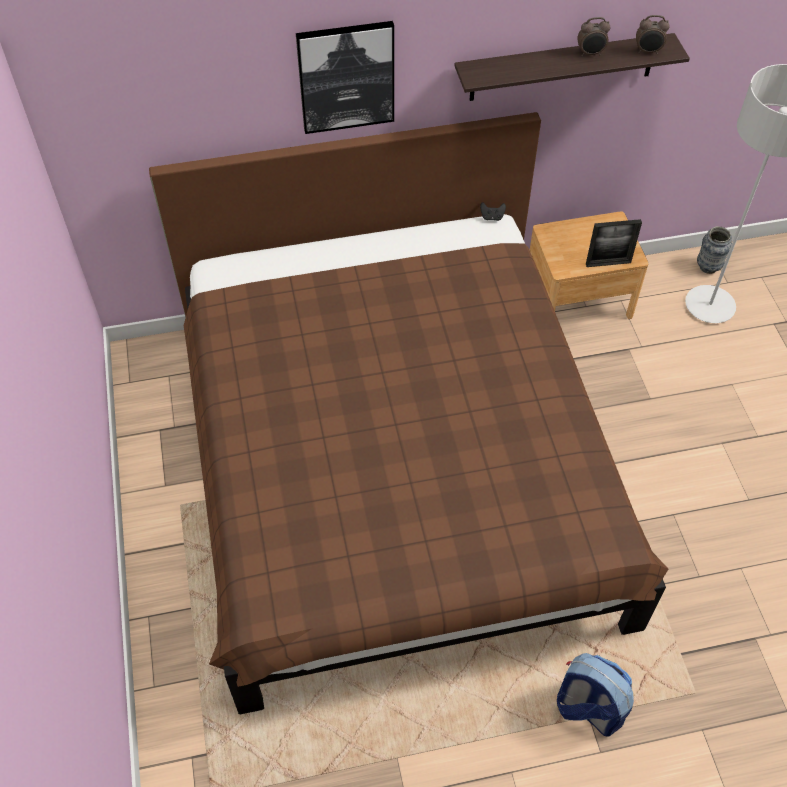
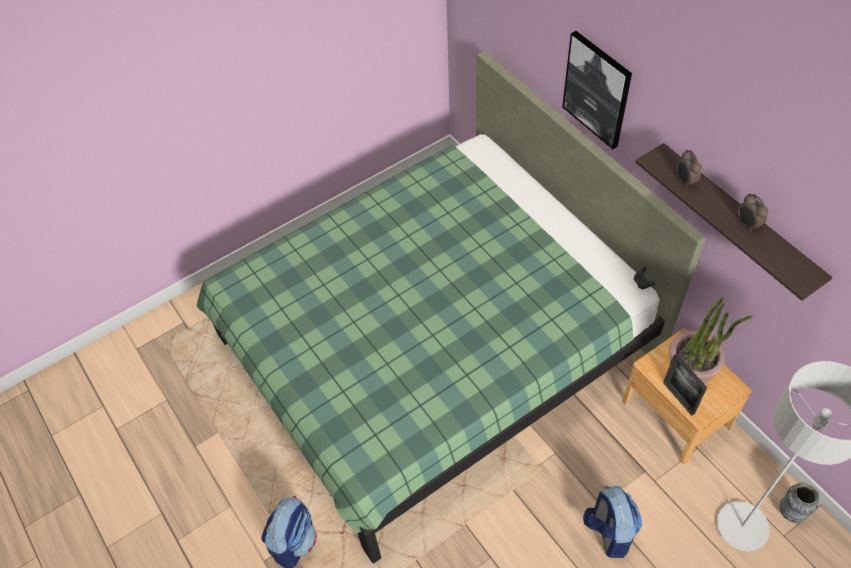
camera: 70 degrees right, 0 degrees up
brown bed [149,112,668,714] -> green bed [196,51,706,564]
alarm clock [636,15,670,54] -> alarm clock moved to [677,150,702,188]
none -> backpack [583,486,642,558]
none -> potted plant [669,298,753,384]

